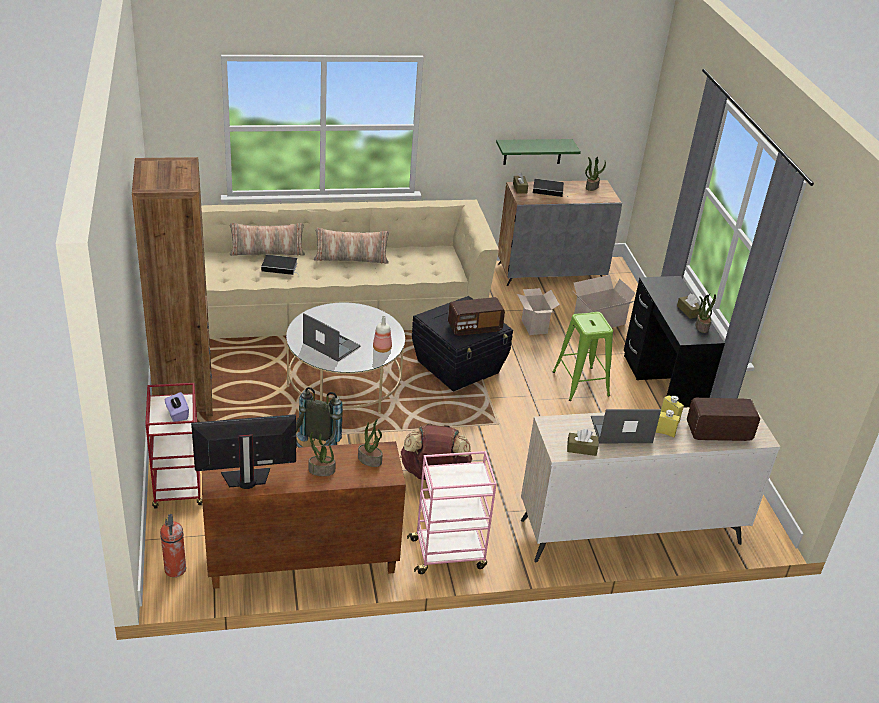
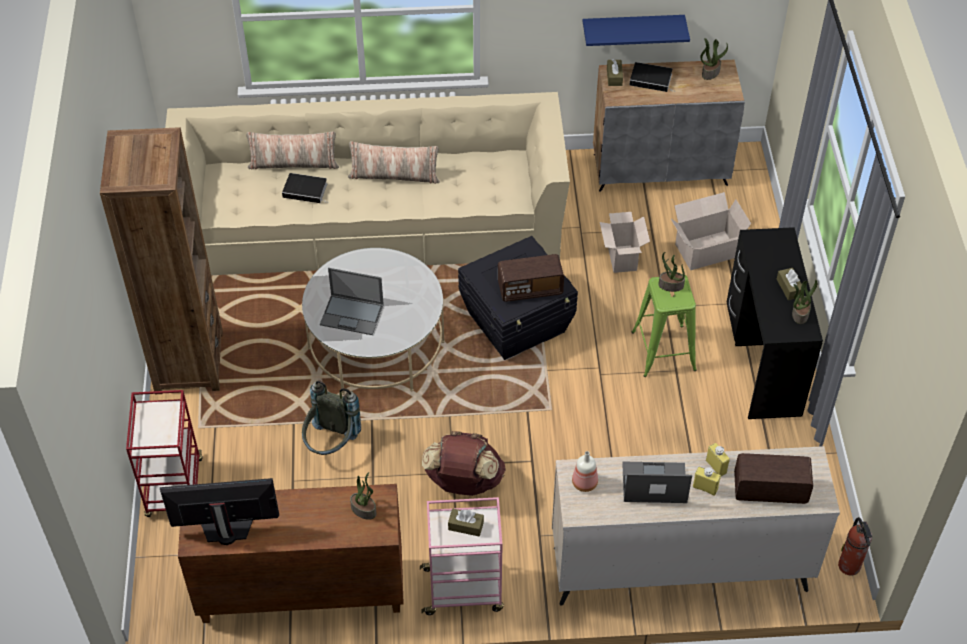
camera: 10 degrees right, 15 degrees up
fire extinguisher [160,514,186,577] -> fire extinguisher moved to [838,517,872,576]
purple tissue box [164,392,189,422] -> none
laptop [303,313,360,362] -> laptop turned 150 degrees clockwise [320,268,384,335]
potted plant [309,432,336,476] -> potted plant moved to [658,252,685,292]
bottle [373,316,392,353] -> bottle moved to [572,451,598,492]
green shelf [496,139,581,165] -> blue shelf [583,15,690,46]
brown tissue box [567,429,598,456] -> brown tissue box moved to [448,508,484,537]

